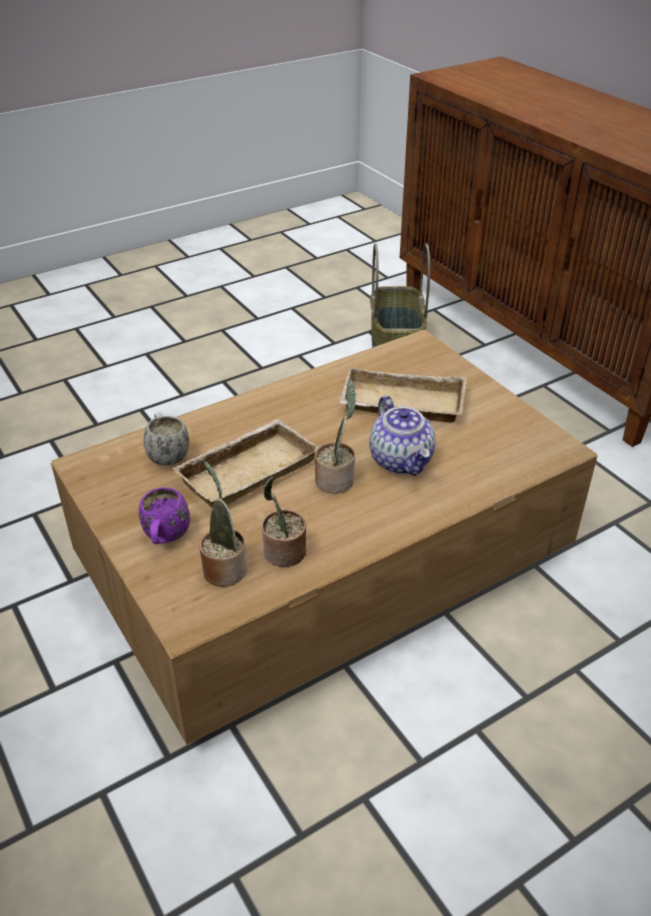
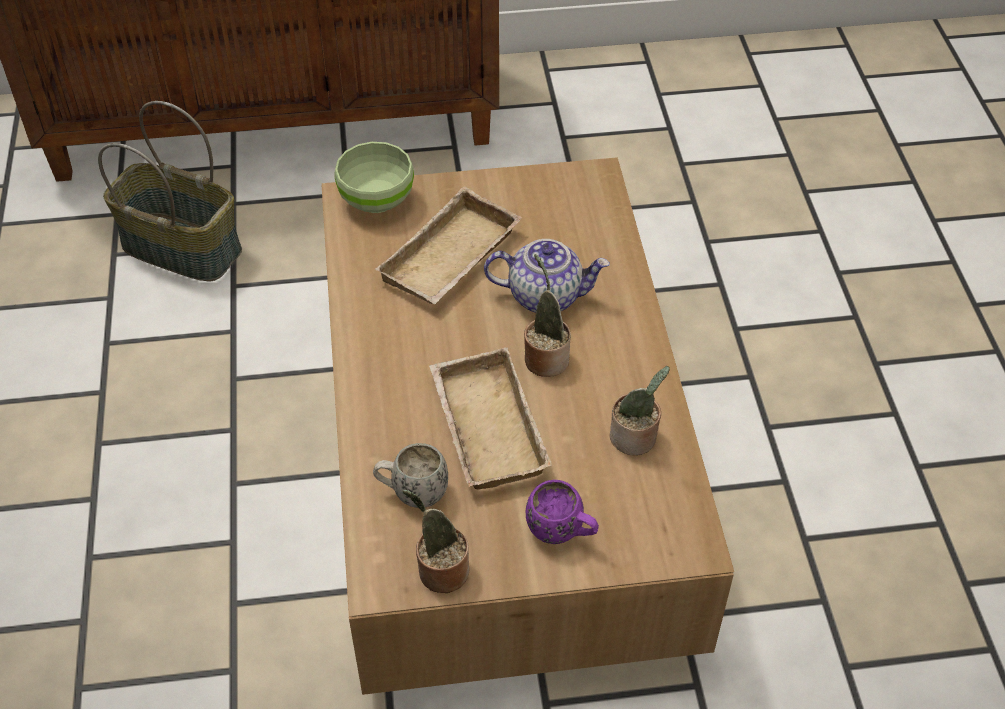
camera: 65 degrees left, 10 degrees up
potted plant [199,461,247,587] -> potted plant moved to [402,490,469,593]
none -> green bowl [334,142,414,213]

